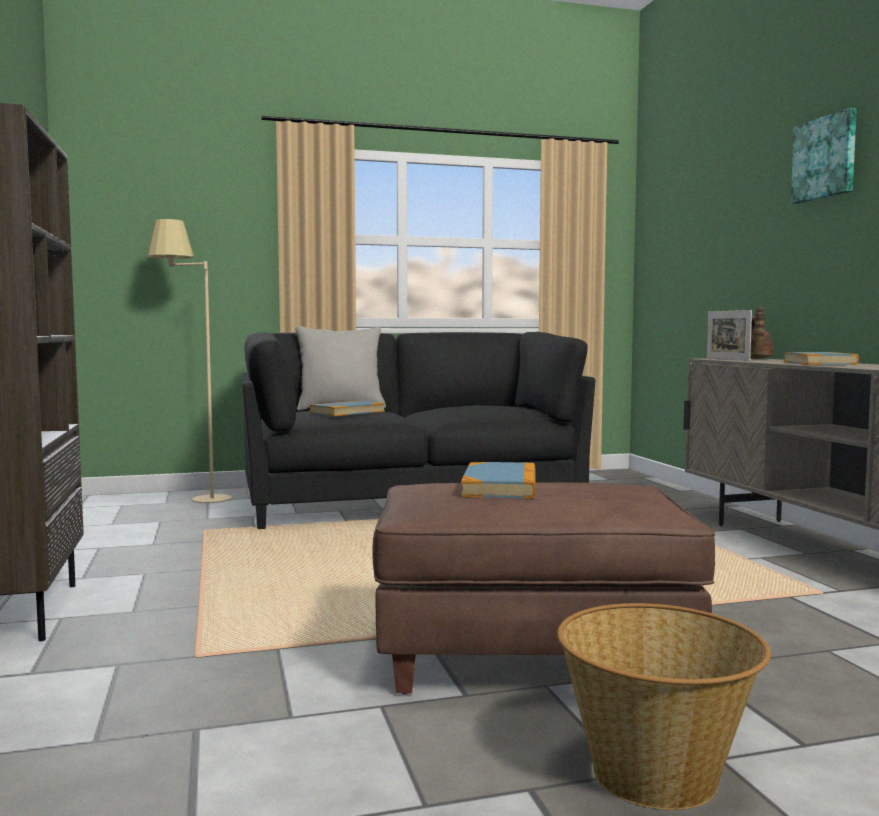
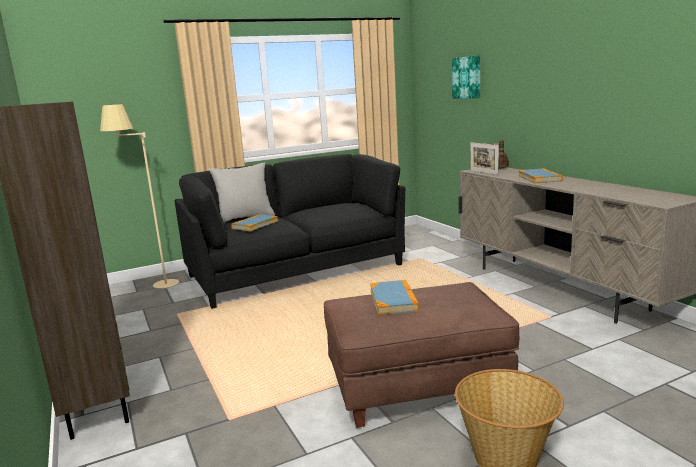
camera: 10 degrees left, 10 degrees up
picture [791,108,857,204] -> picture moved to [452,55,480,98]

